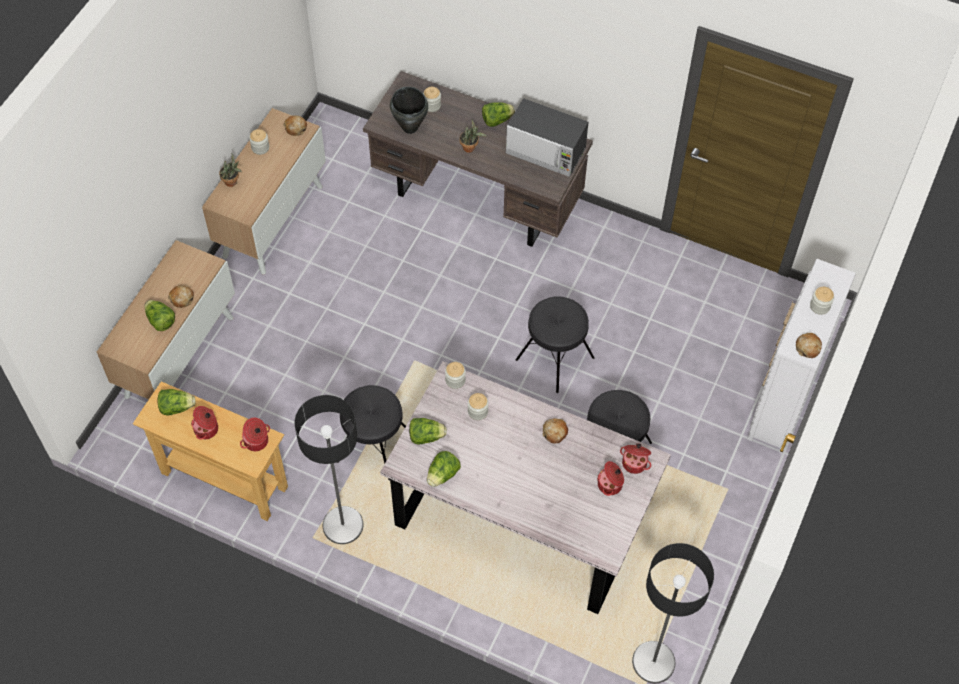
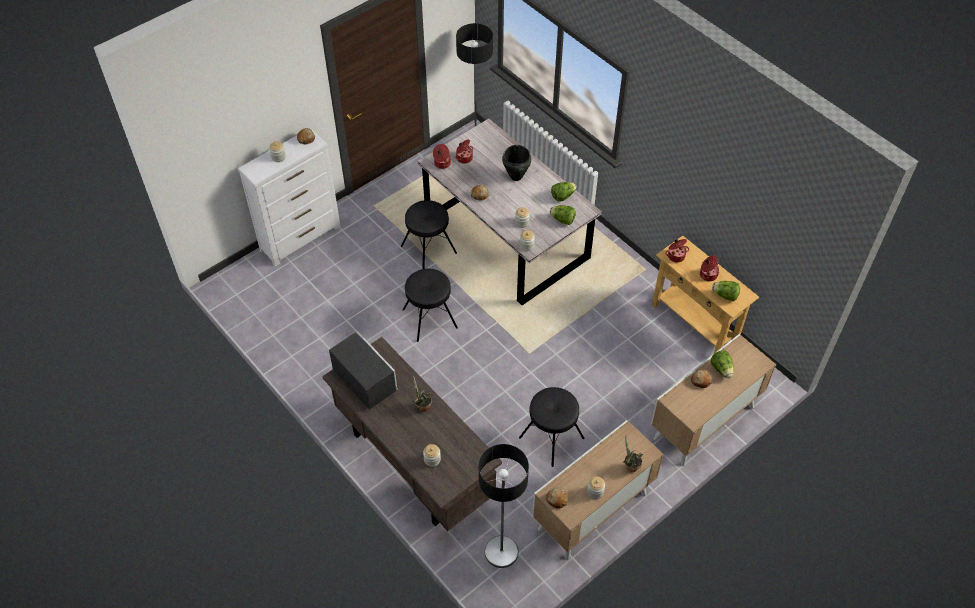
camera: 155 degrees left, 5 degrees down
floor lamp [294,395,364,544] -> floor lamp moved to [479,444,529,568]
black stool [337,385,406,480] -> black stool moved to [519,387,584,467]
black cooking pot [390,87,428,134] -> black cooking pot moved to [502,145,531,181]
lettuce [482,102,515,127] -> none

